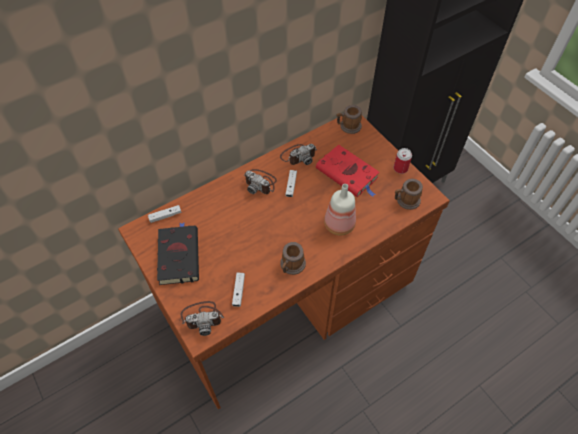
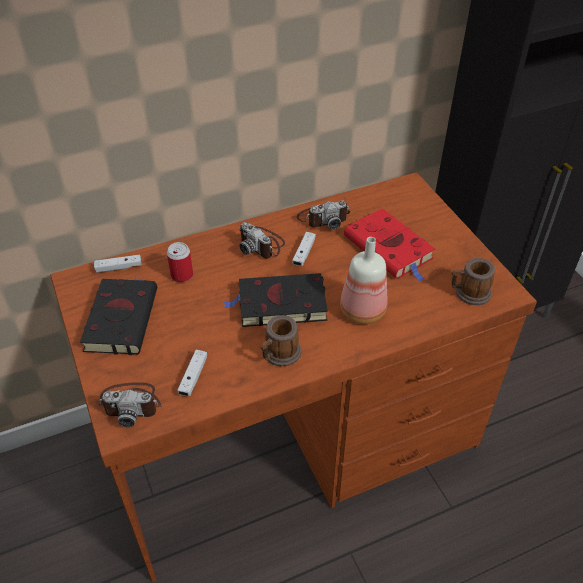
camera: 10 degrees right, 10 degrees down
mug [336,105,362,134] -> none
can [394,148,412,174] -> can moved to [167,242,193,283]
none -> black book [223,273,328,327]

